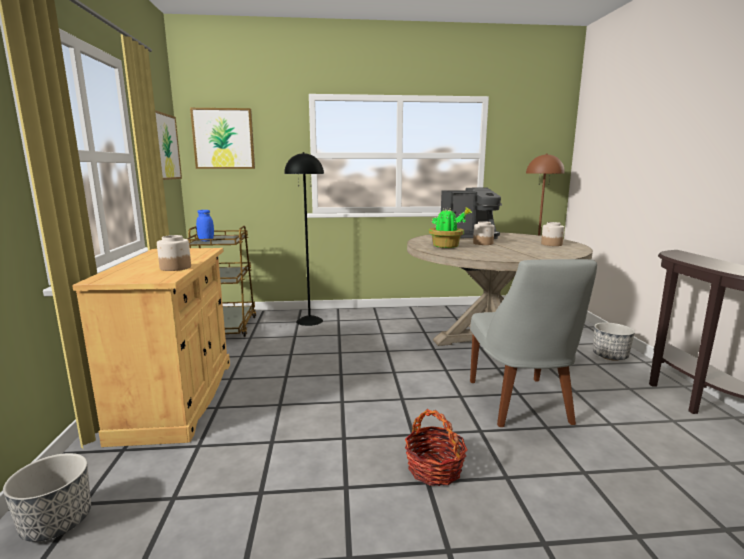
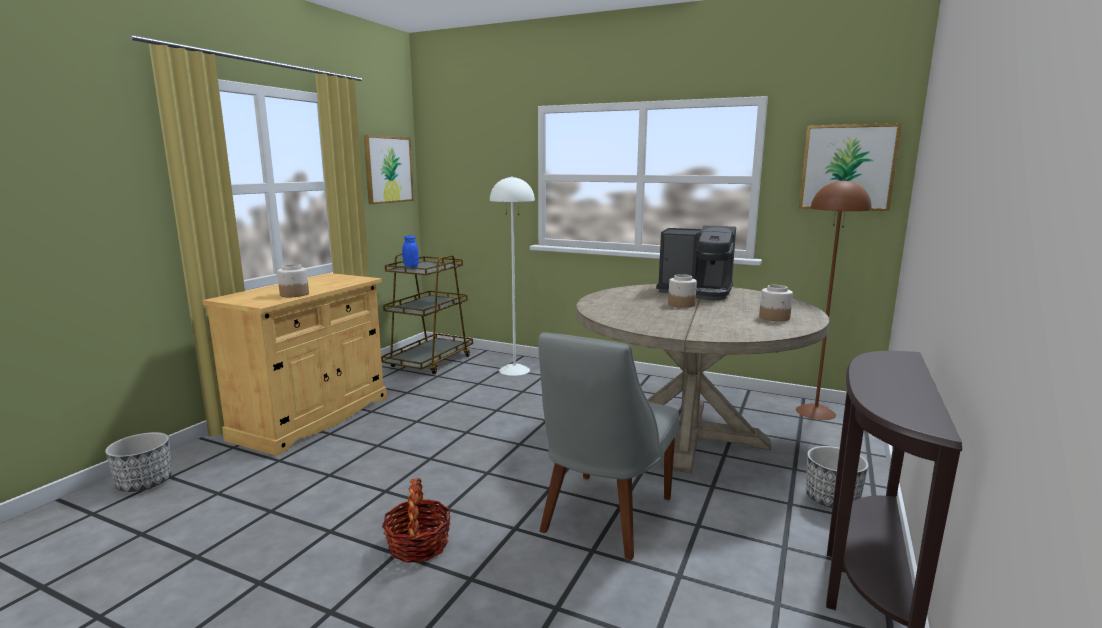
camera: 30 degrees right, 0 degrees up
picture [190,108,255,169] -> picture moved to [799,123,902,211]
black floor lamp [284,152,324,326] -> white floor lamp [490,176,535,376]
potted plant [429,207,472,248] -> none

